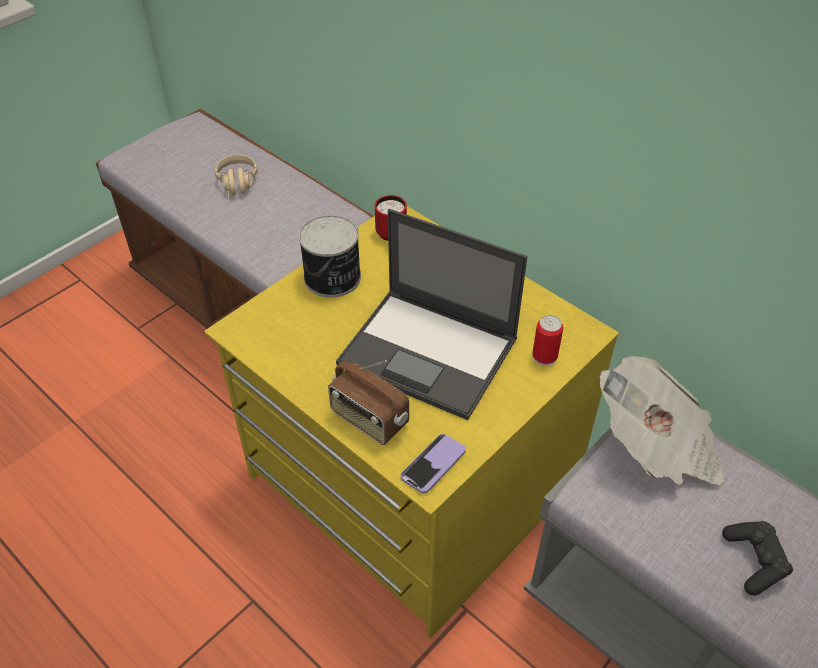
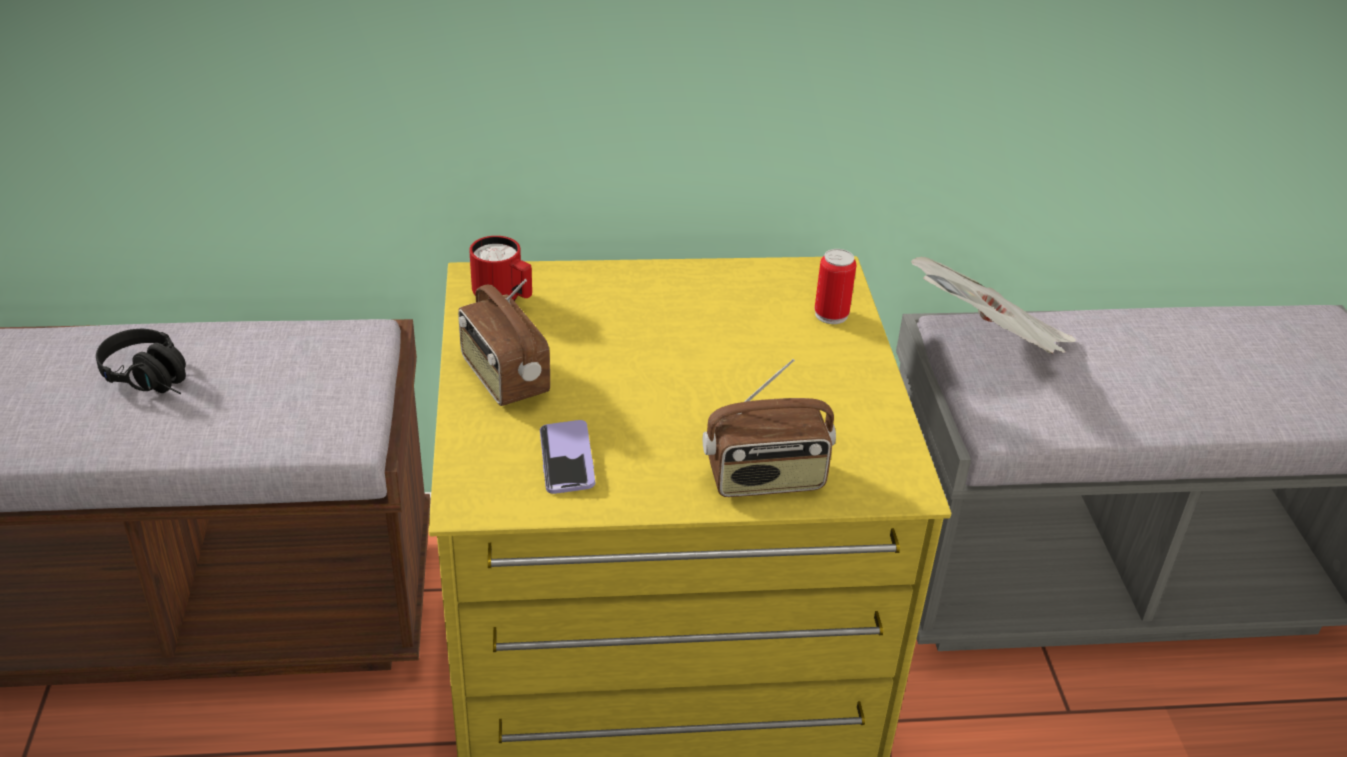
camera: 50 degrees left, 10 degrees down
beige headphones [215,154,258,199] -> black headphones [96,329,186,394]
can [299,215,361,298] -> radio [458,279,550,406]
laptop [336,209,527,420] -> none
phone [401,434,466,493] -> phone moved to [540,420,595,494]
black game controller [722,521,793,596] -> none

